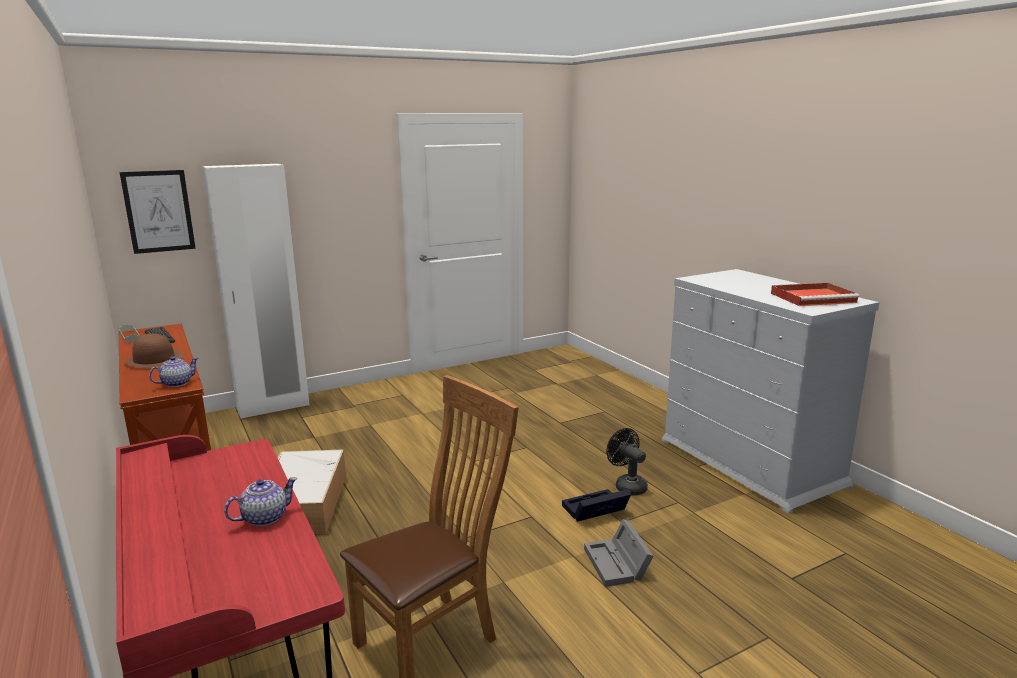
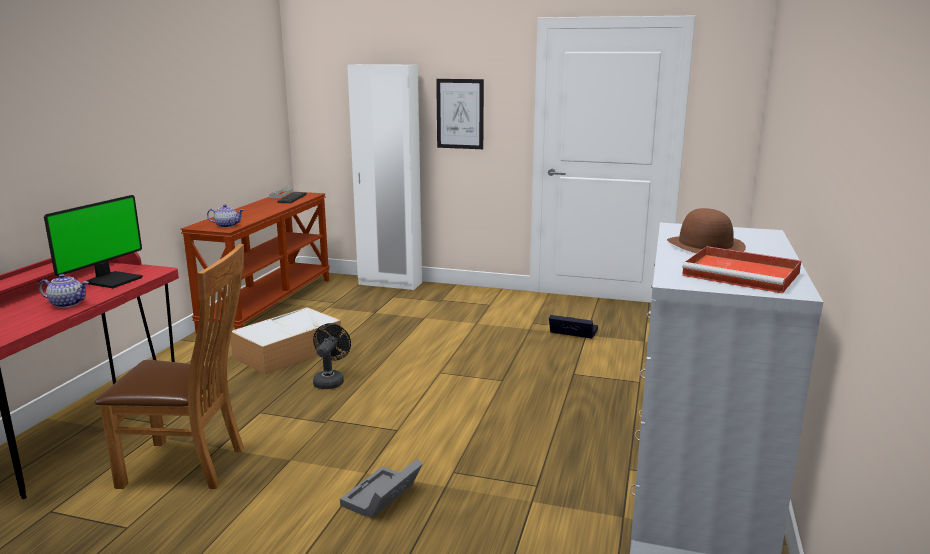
camera: 45 degrees right, 0 degrees up
picture [120,170,196,254] -> picture moved to [436,79,484,149]
brown hat [124,333,184,369] -> brown hat moved to [667,208,746,253]
black storage box [562,489,631,522] -> black storage box moved to [549,315,598,339]
black fan [606,428,648,495] -> black fan moved to [313,323,351,389]
none -> monitor [44,195,143,288]

